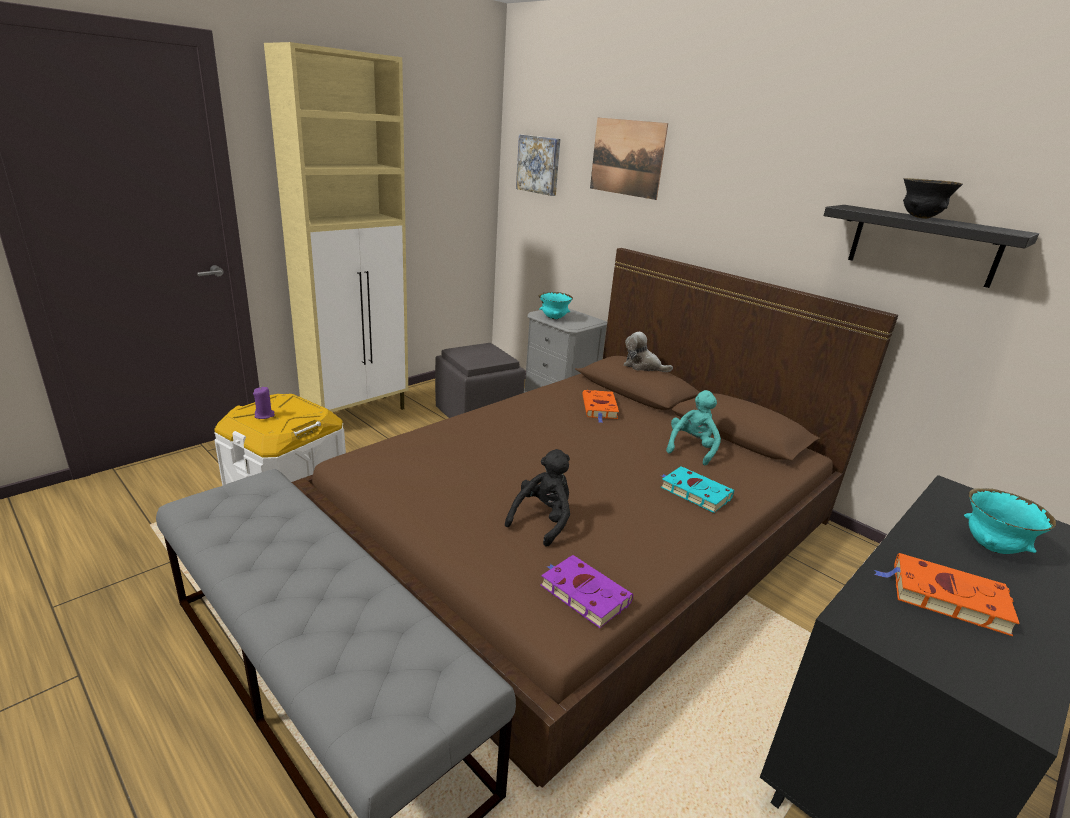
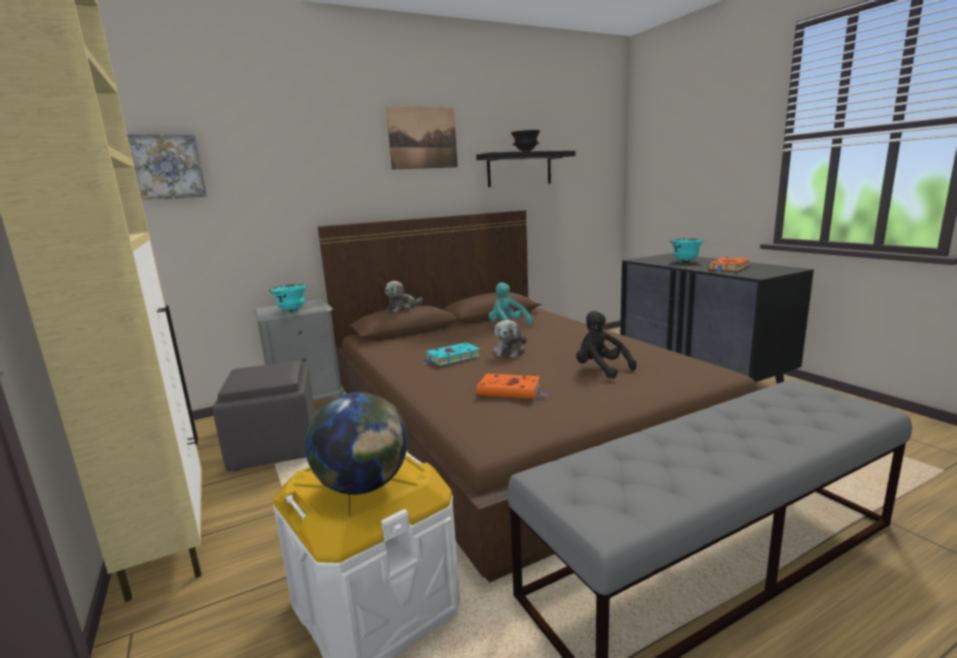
camera: 70 degrees left, 10 degrees down
purple candle [253,387,275,419] -> globe [305,392,407,495]
purple book [540,555,633,628] -> none
orange book [582,390,619,423] -> orange book moved to [476,373,547,399]
picture [590,117,668,200] -> picture moved to [386,107,458,170]
turquoise book [661,466,734,513] -> turquoise book moved to [423,342,480,366]
none -> plush toy [493,320,527,357]

